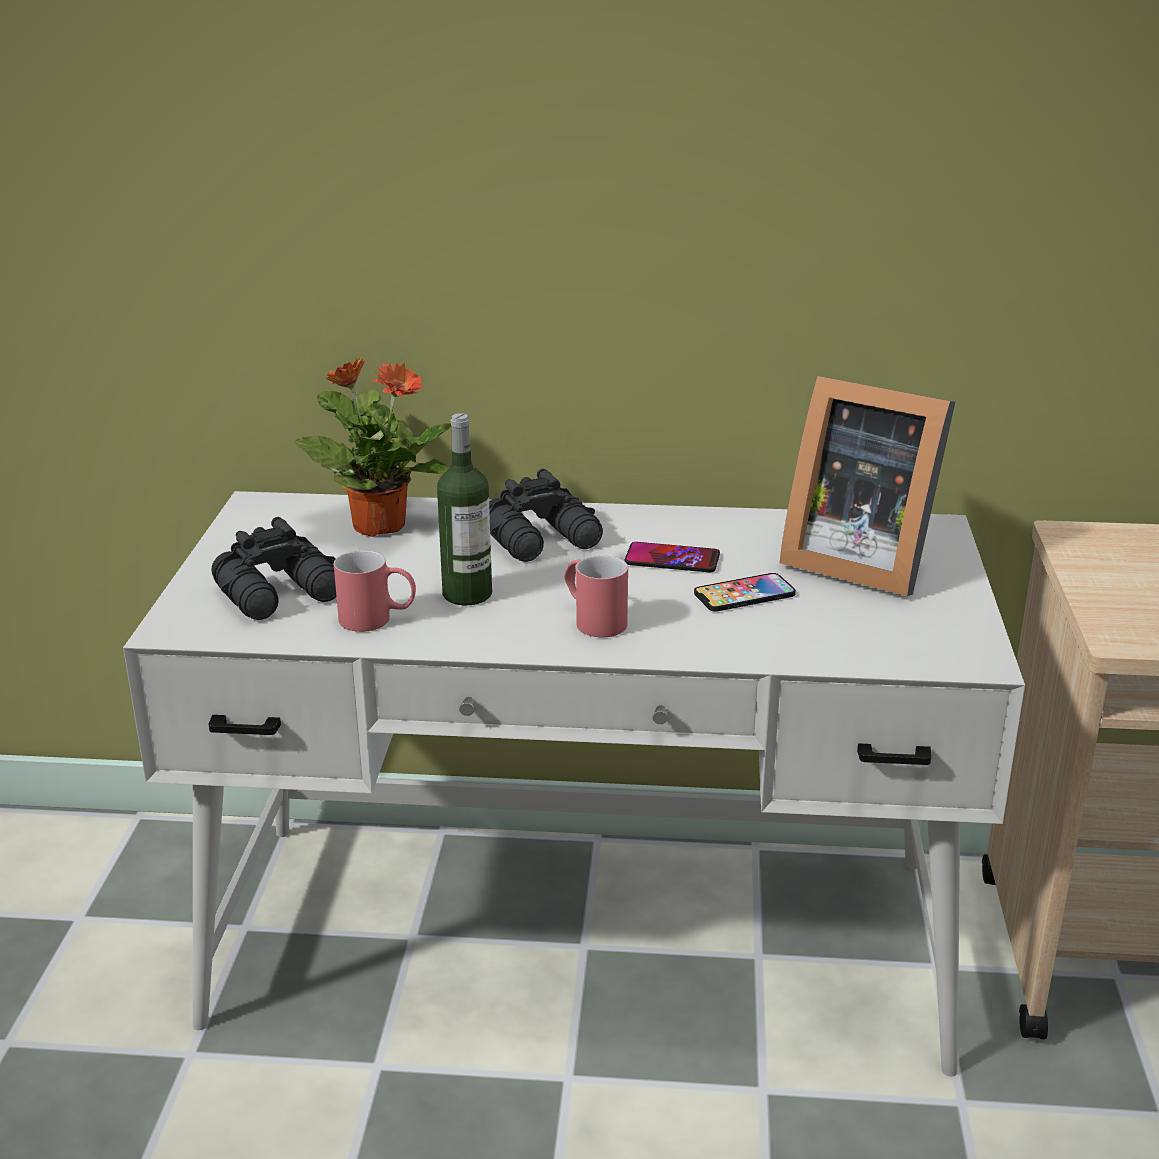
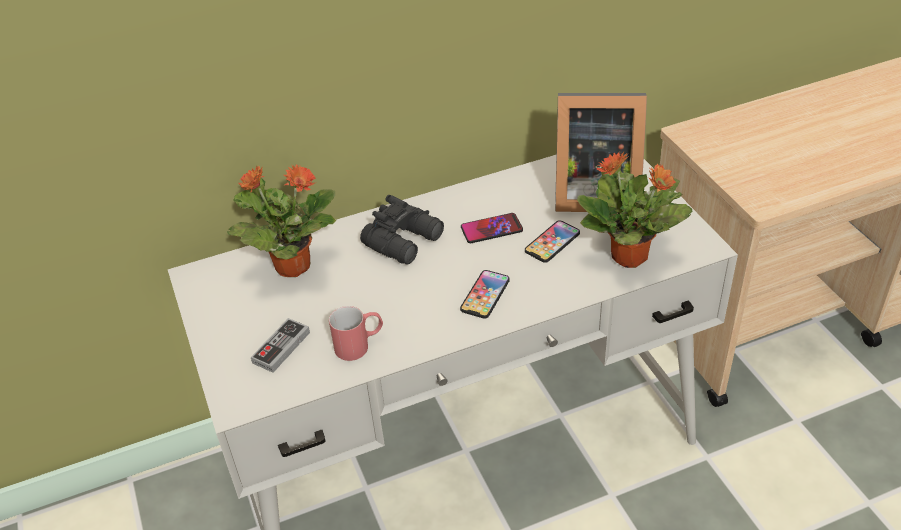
camera: 25 degrees left, 15 degrees up
black binoculars [211,517,336,620] -> game controller [251,318,310,373]
bottle [437,413,492,606] -> none
red mug [564,555,628,637] -> phone [460,270,510,319]
none -> potted plant [577,152,693,268]

